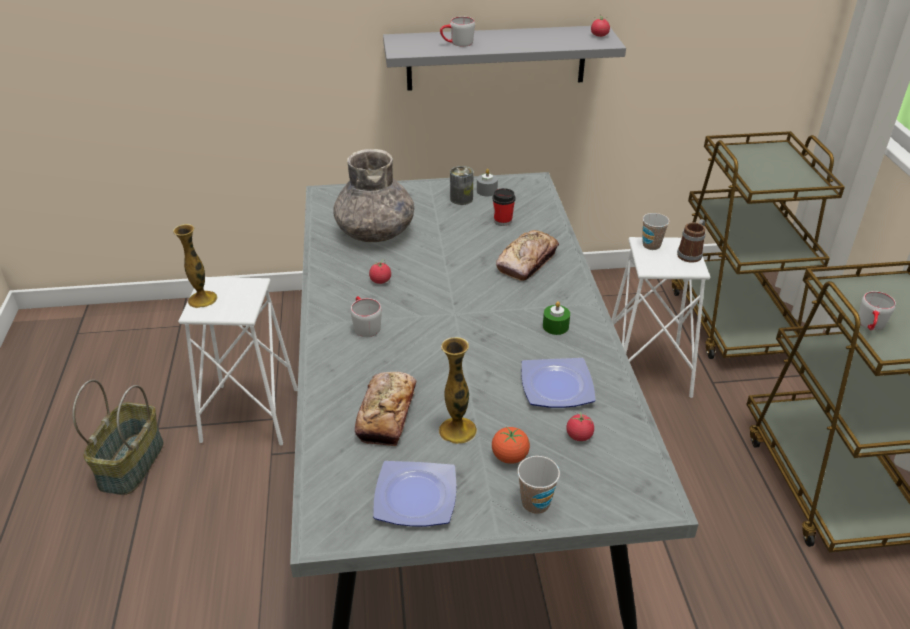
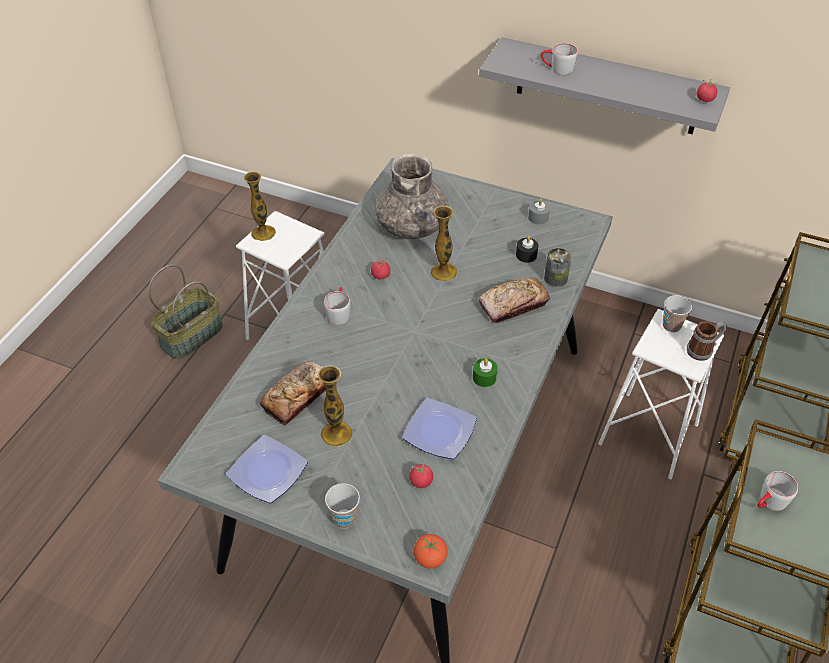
camera: 30 degrees right, 10 degrees up
can [450,166,474,205] -> can moved to [544,248,572,287]
cup [492,188,516,226] -> black candle [516,236,538,263]
tomato [492,427,530,464] -> tomato moved to [413,534,448,569]
none -> vase [430,206,458,281]

